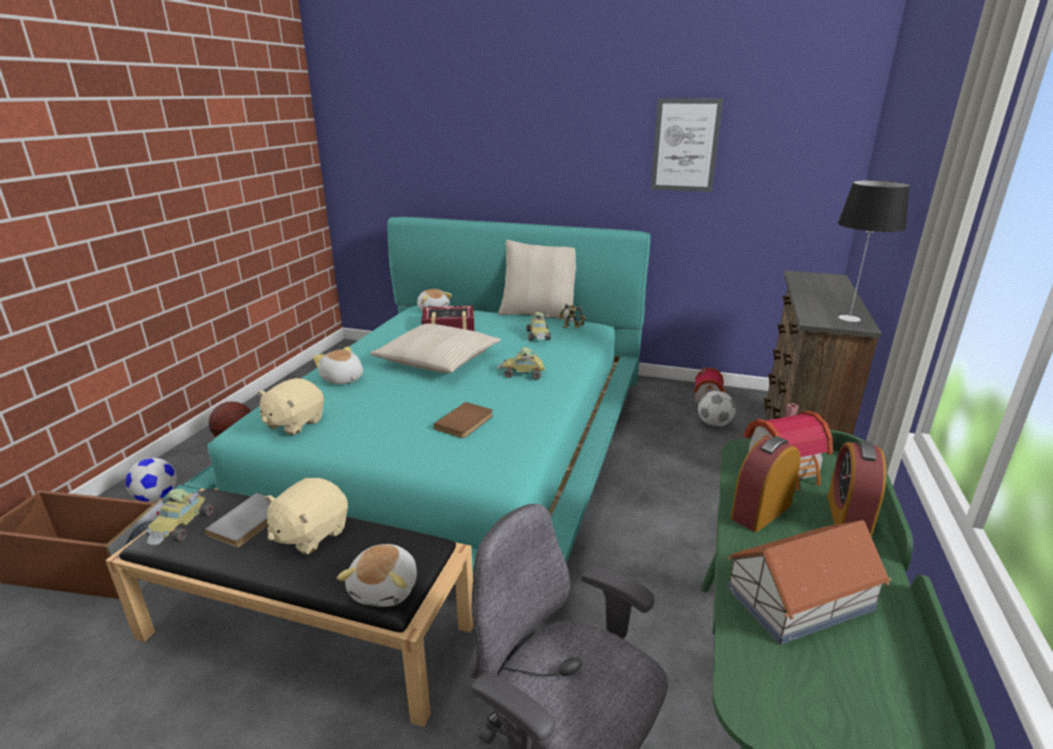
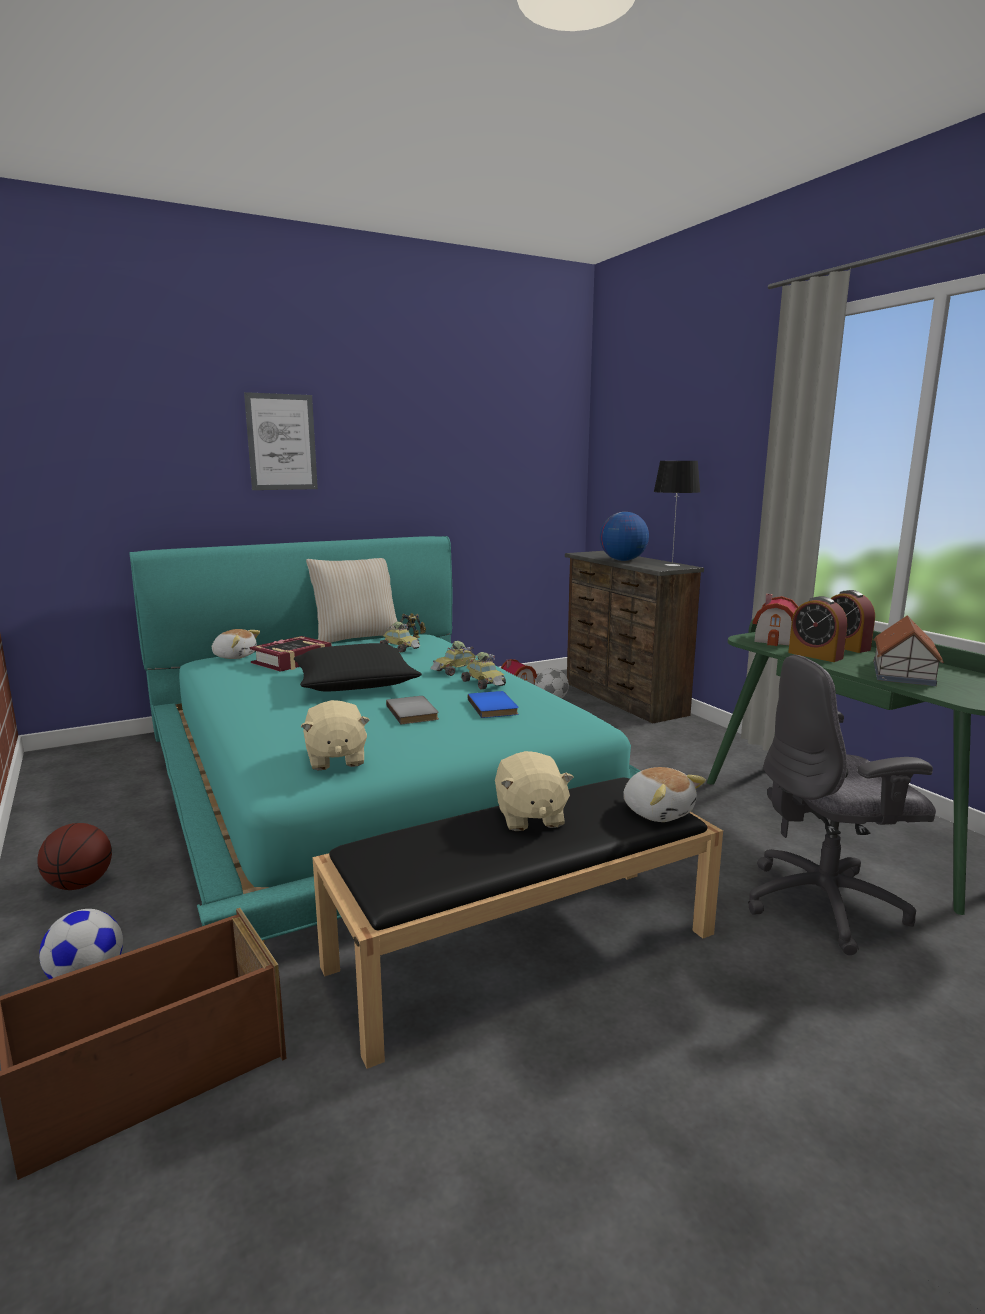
camera: 45 degrees left, 10 degrees down
toy car [147,489,214,545] -> toy car moved to [461,652,506,690]
grey book [204,493,269,547] -> grey book moved to [386,696,439,724]
plush toy [313,347,363,384] -> none
beige pillow [370,323,501,373] -> black pillow [294,643,422,691]
brown book [434,402,493,438] -> blue book [468,691,519,718]
picture [651,98,723,192] -> picture moved to [244,392,318,490]
alarm clock [731,436,801,532] -> alarm clock turned 45 degrees counterclockwise [788,596,847,662]
none -> globe [600,512,649,561]

